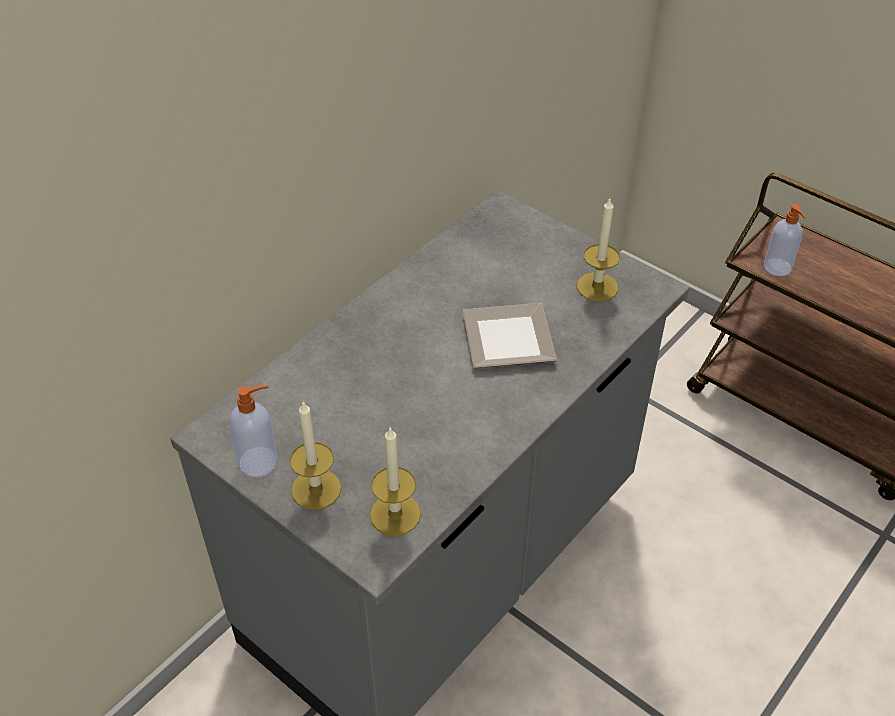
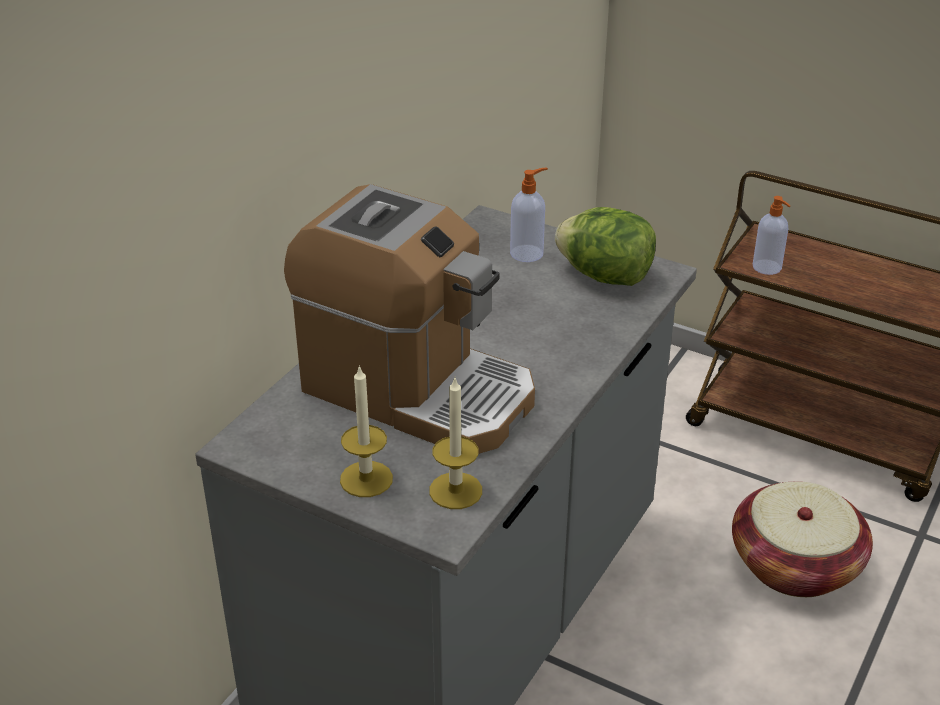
camera: 10 degrees left, 10 degrees down
soap dispenser [230,385,277,477] -> soap dispenser moved to [510,168,548,262]
plate [463,303,557,368] -> none
candle [577,199,620,302] -> lettuce [555,207,656,286]
none -> coffee machine [284,184,535,454]
none -> basket [732,481,873,597]

